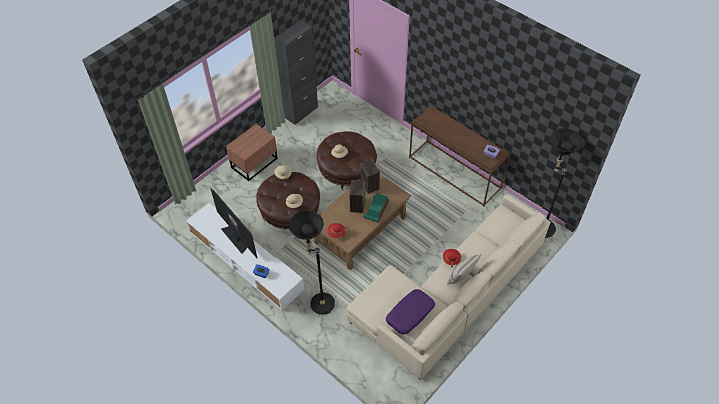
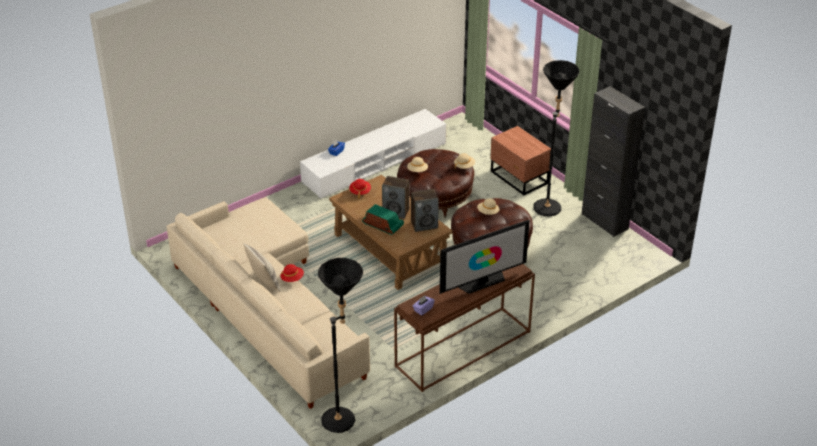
camera: 100 degrees right, 15 degrees down
television [210,188,257,258] -> television moved to [440,220,530,294]
black floor lamp [289,210,335,315] -> black floor lamp moved to [533,60,580,217]
purple pillow [386,289,435,334] -> none

